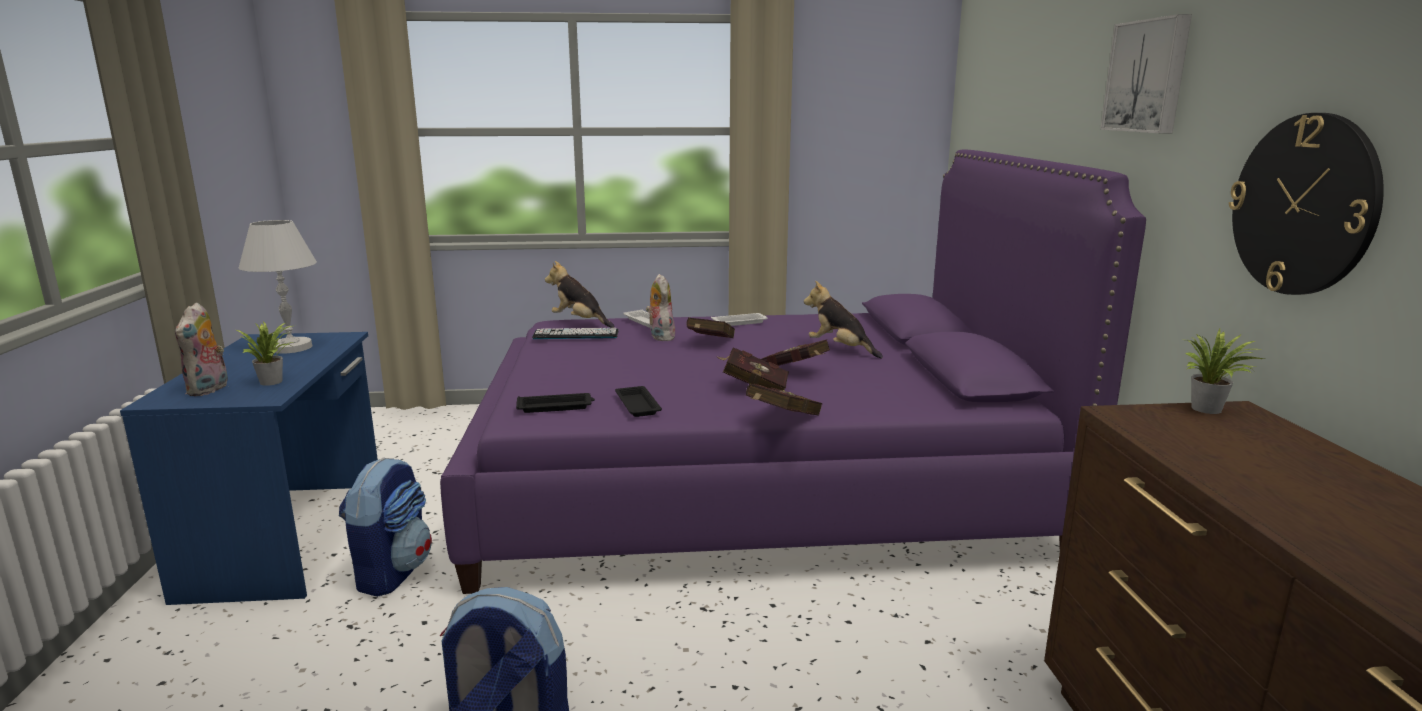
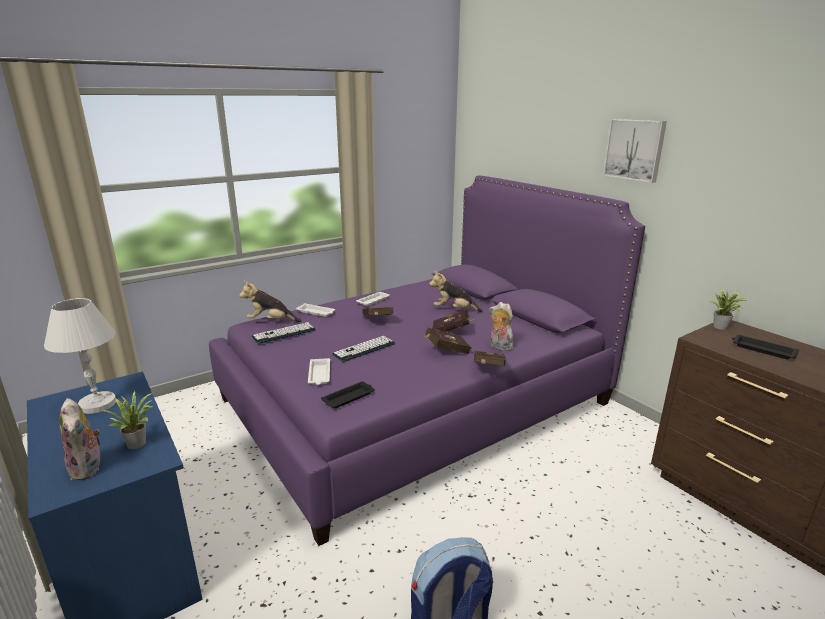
camera: 30 degrees left, 5 degrees up
backpack [339,457,432,597] -> none
black tray [615,386,662,417] -> black tray moved to [732,335,799,359]
plush toy [646,274,675,341] -> plush toy moved to [489,302,513,351]
wall clock [1229,113,1384,295] -> none
none -> white tray [308,358,330,385]
none -> keyboard [332,336,395,362]

